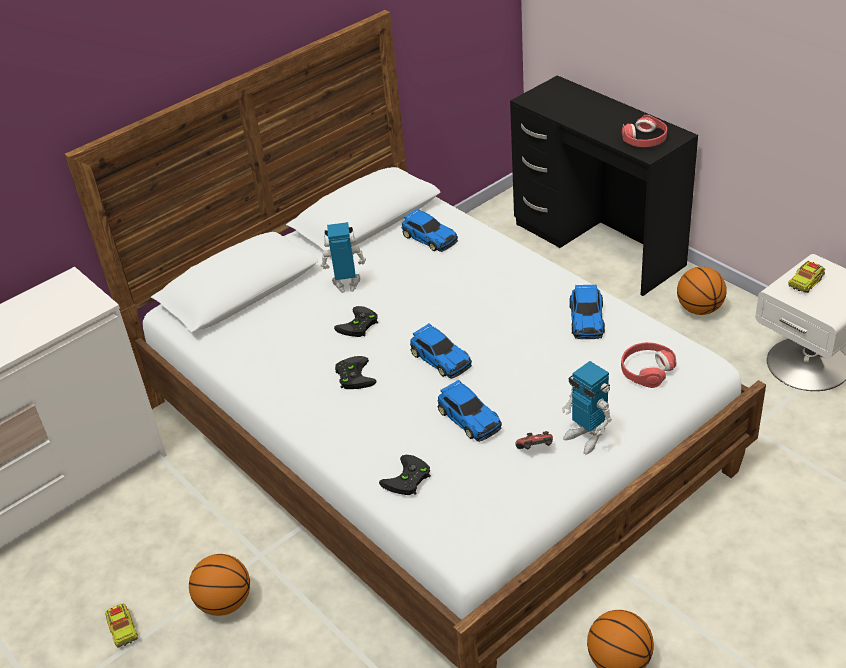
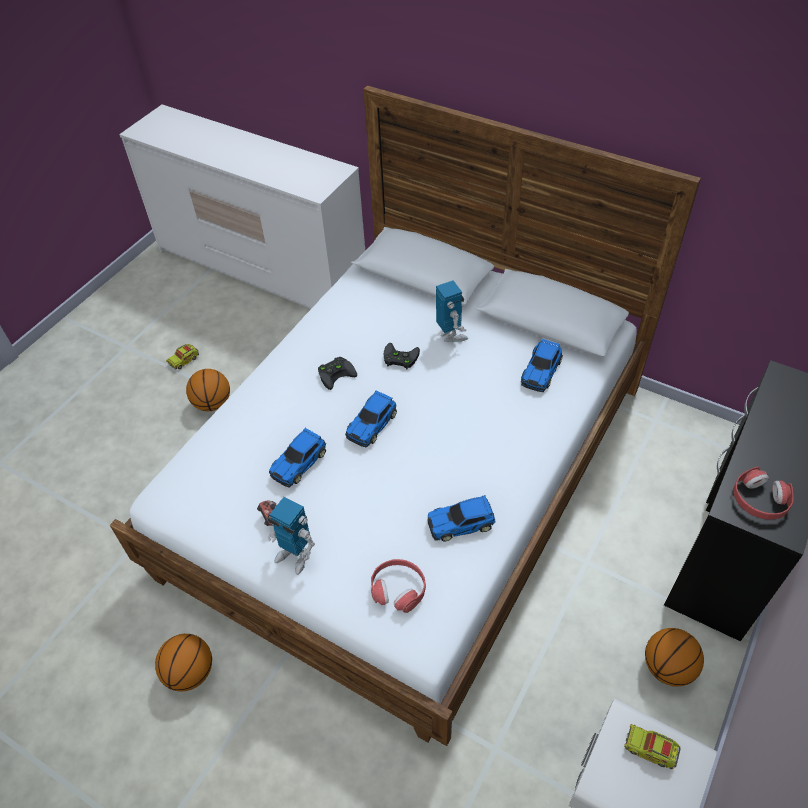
camera: 70 degrees right, 10 degrees up
black game controller [379,455,431,495] -> none
toy robot [562,361,612,455] -> toy robot turned 90 degrees counterclockwise [267,497,315,575]

